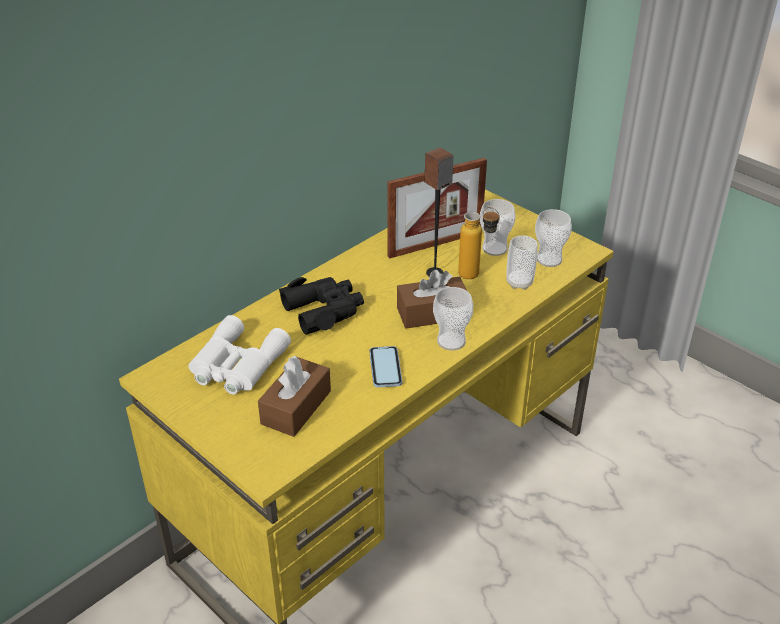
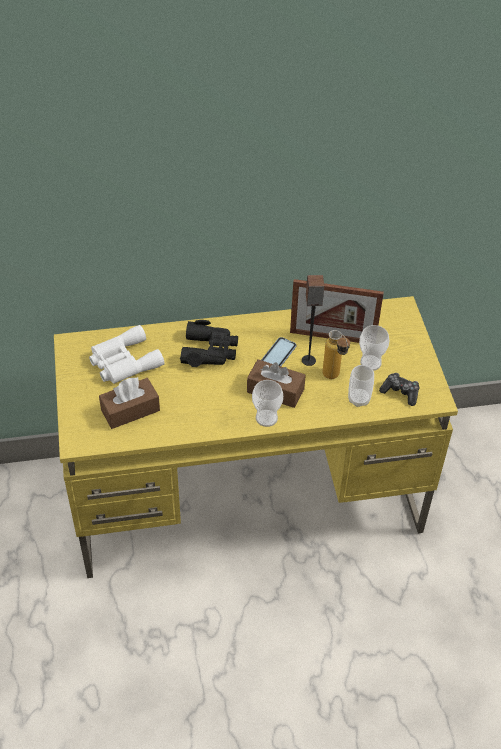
camera: 35 degrees right, 10 degrees up
phone [369,346,402,388] -> phone moved to [261,337,296,366]
cup [535,209,572,267] -> game controller [379,373,419,406]

